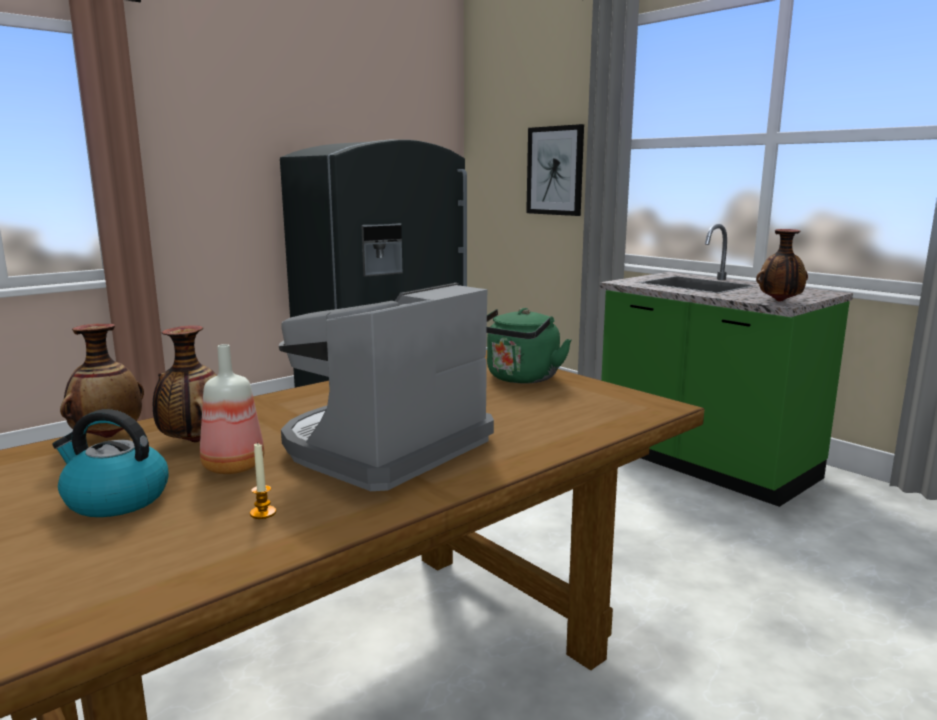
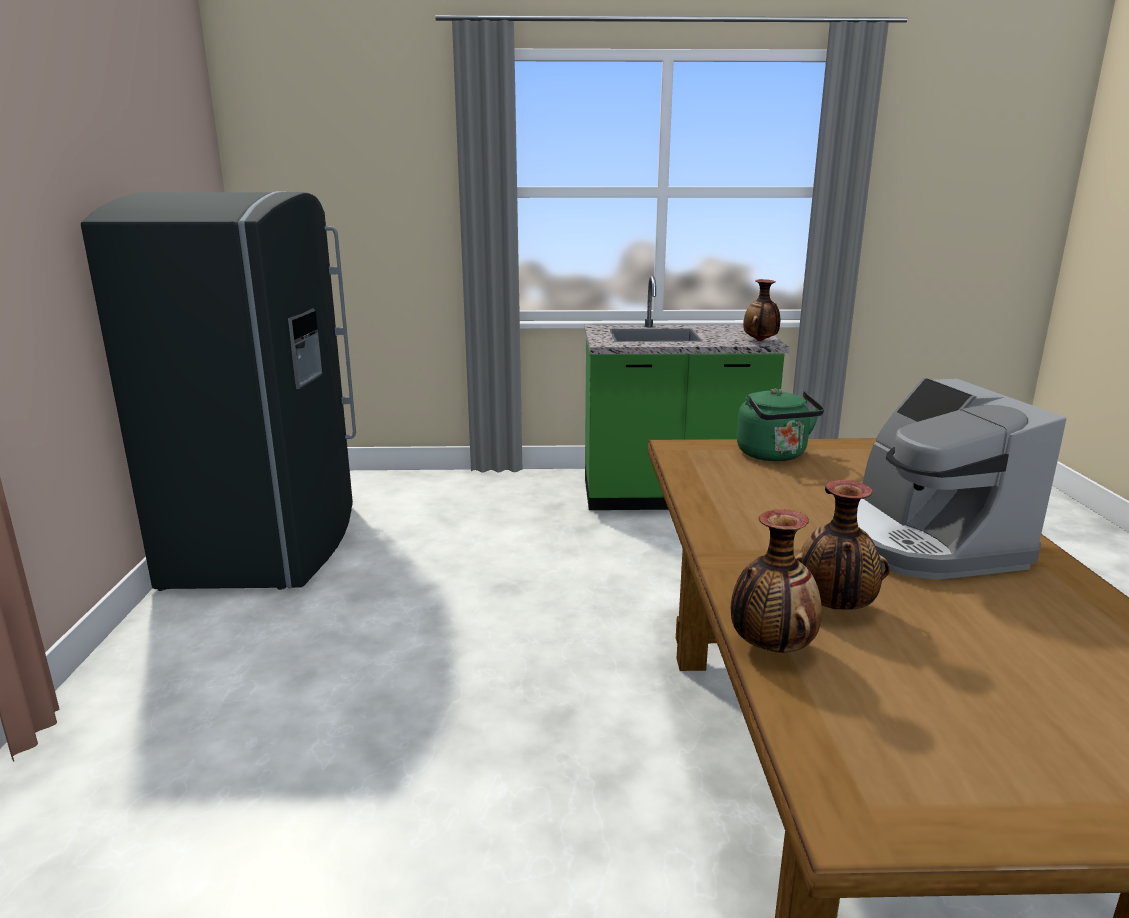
camera: 50 degrees left, 5 degrees up
kettle [52,409,169,517] -> none
bottle [200,344,264,474] -> none
candle [250,442,276,519] -> none
picture [526,124,584,216] -> none

